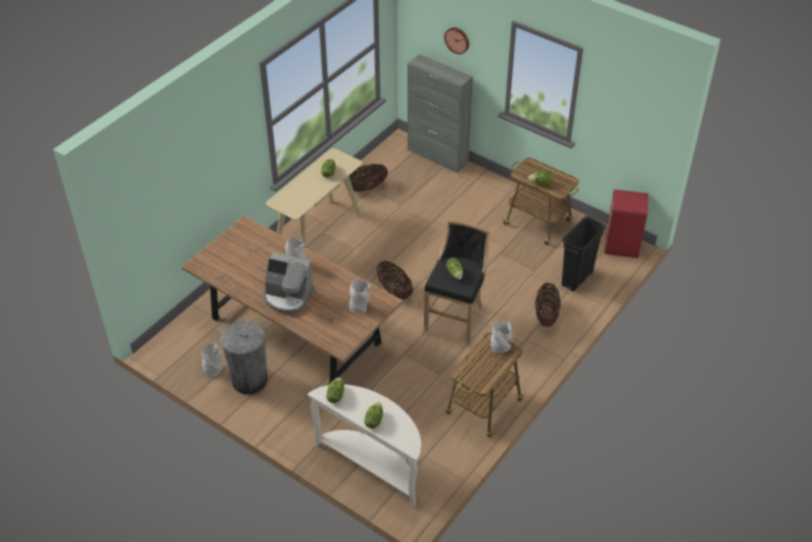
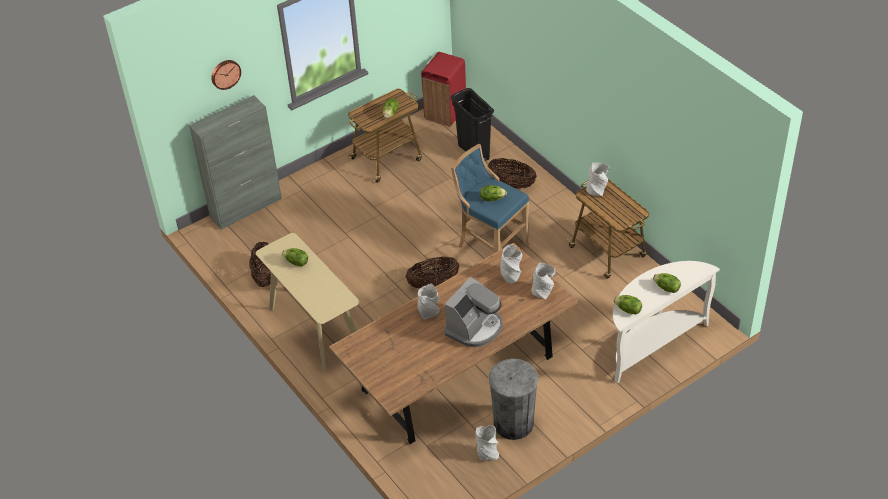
camera: 70 degrees left, 0 degrees up
black stool [423,220,490,345] -> blue stool [451,144,529,253]
none -> grey vase [531,263,555,299]

